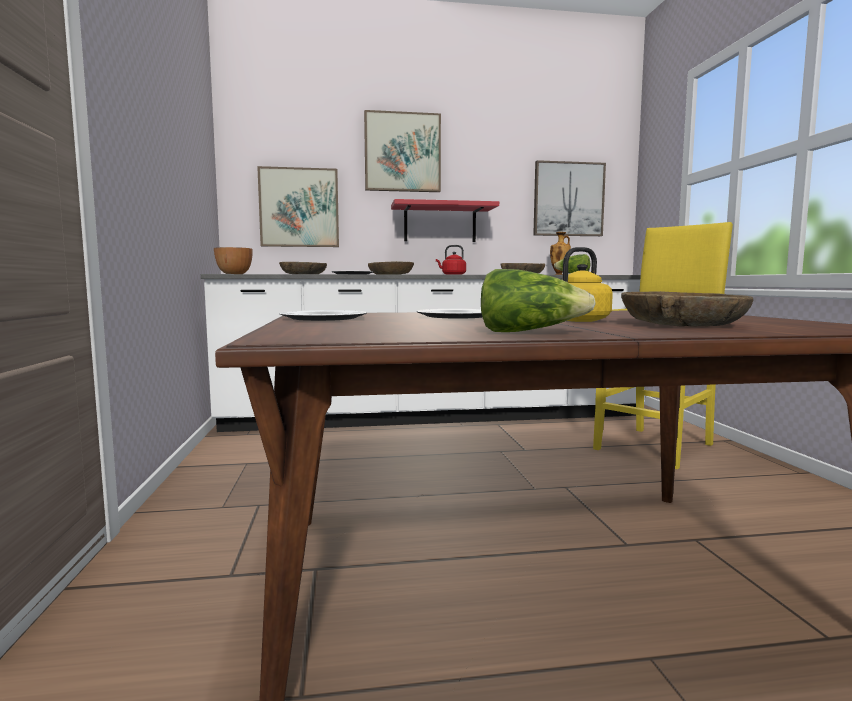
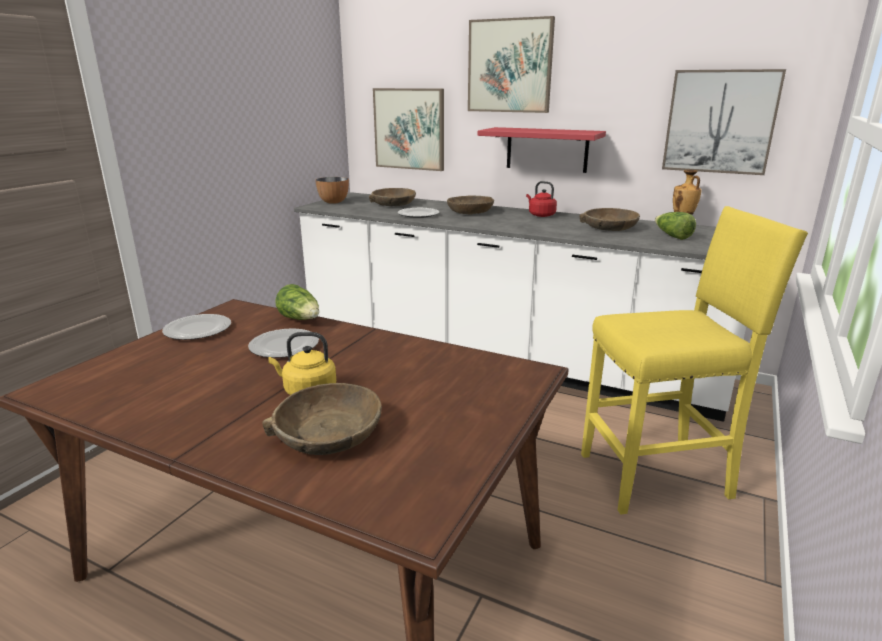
camera: 35 degrees right, 15 degrees up
lettuce [481,269,596,332] -> lettuce moved to [275,284,319,320]

